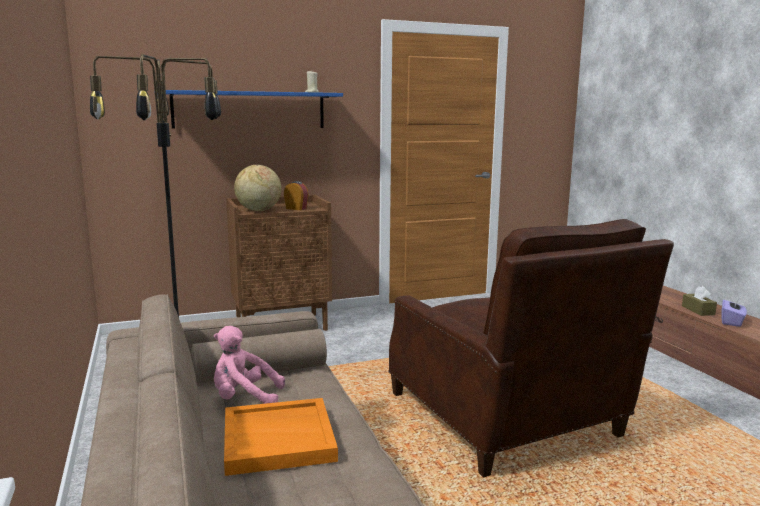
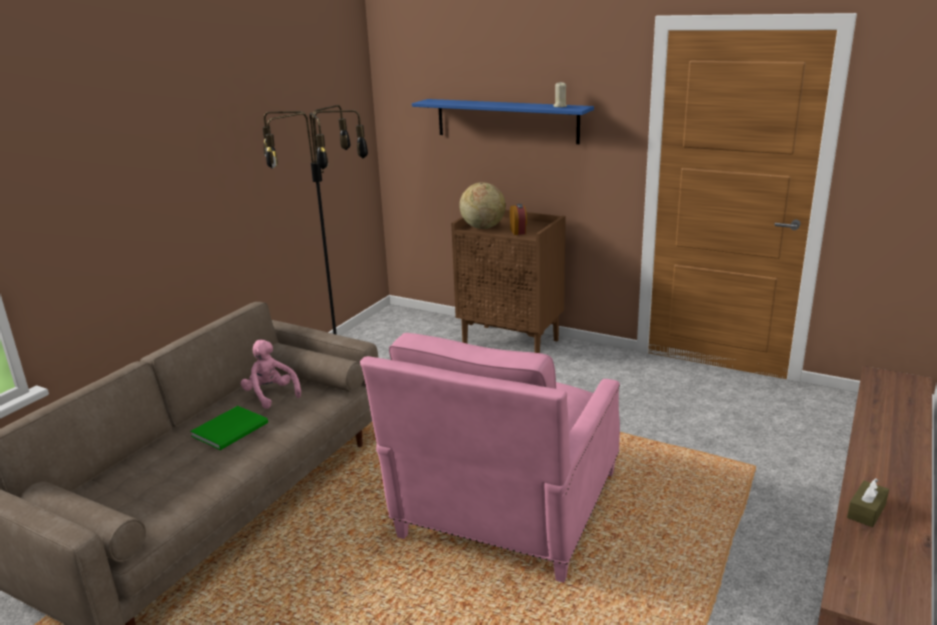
camera: 50 degrees right, 10 degrees up
orange tray [224,398,338,476] -> green book [190,406,268,450]
brown armchair [389,219,674,477] -> pink armchair [360,333,620,583]
purple tissue box [721,299,747,327] -> none

